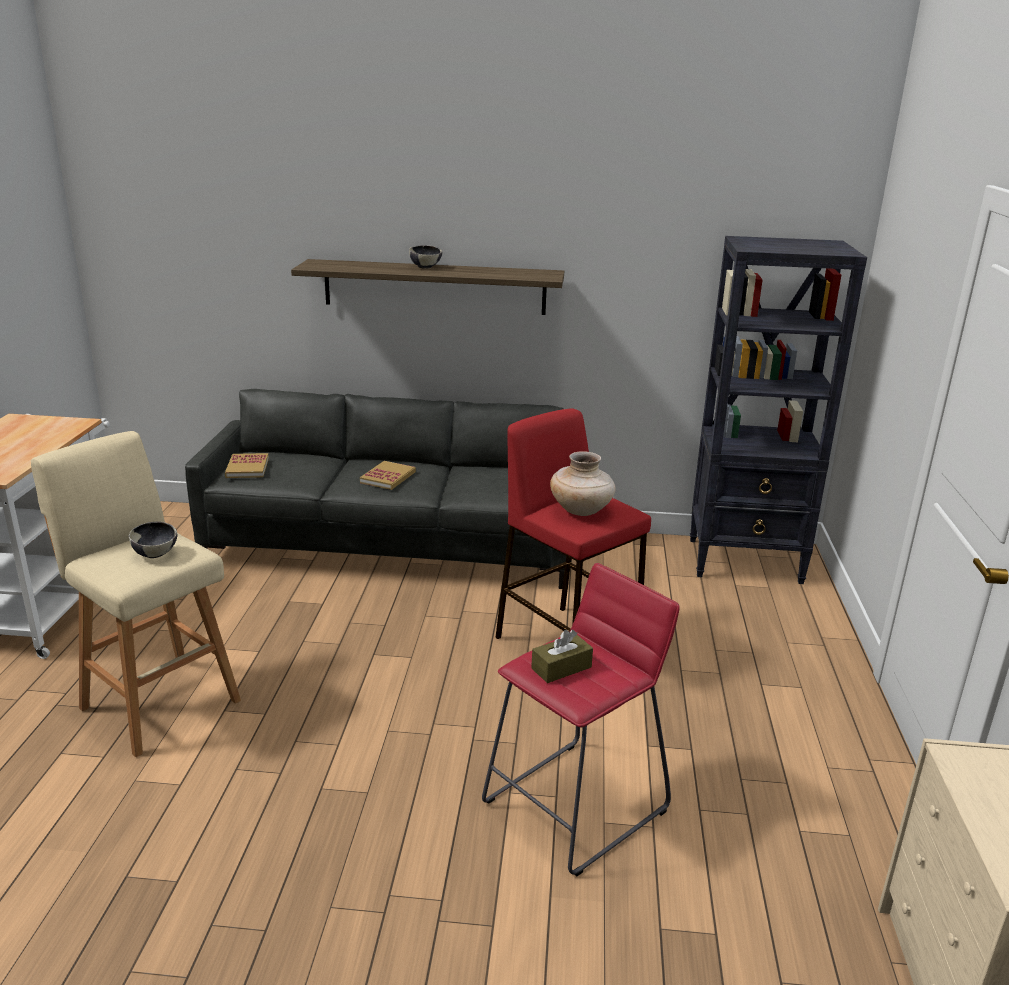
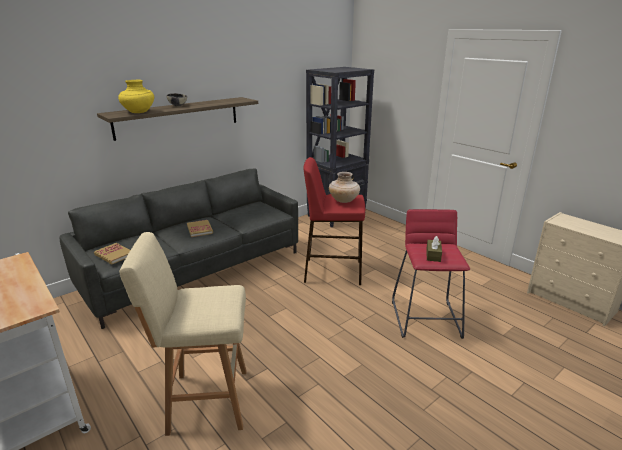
camera: 45 degrees left, 0 degrees up
bowl [129,522,177,558] -> none
none -> yellow vase [118,80,154,113]

